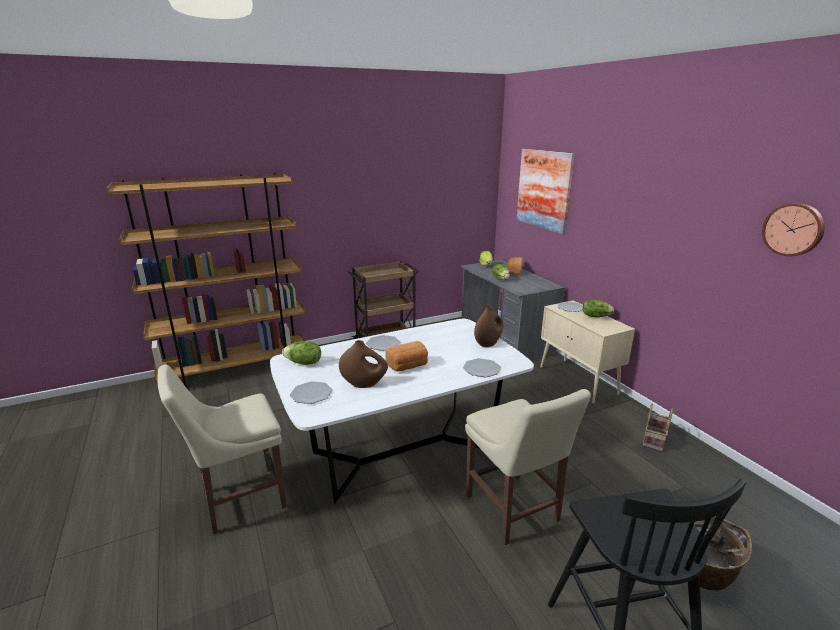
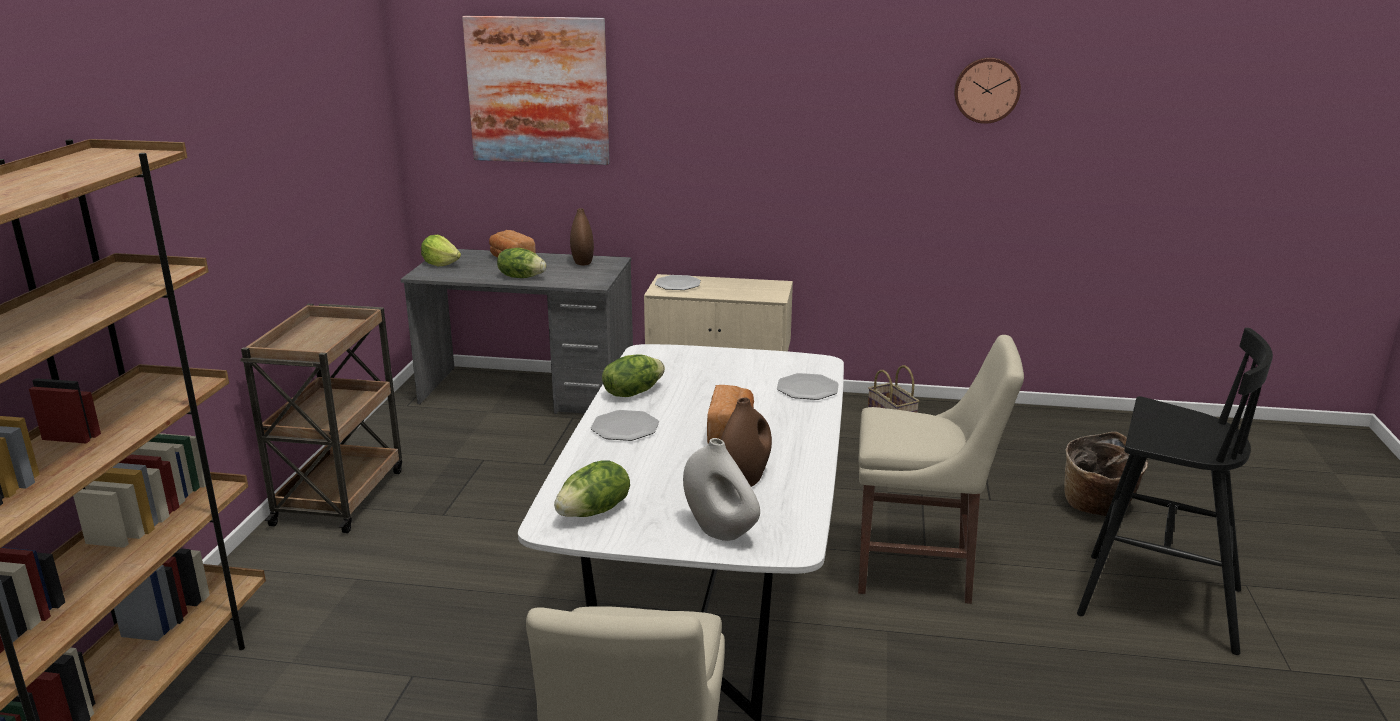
camera: 55 degrees left, 0 degrees up
plate [290,381,332,404] -> white vase [683,438,760,541]
brown vase [474,306,503,347] -> brown vase moved to [570,208,594,266]
lettuce [583,300,614,317] -> lettuce moved to [602,354,665,397]

